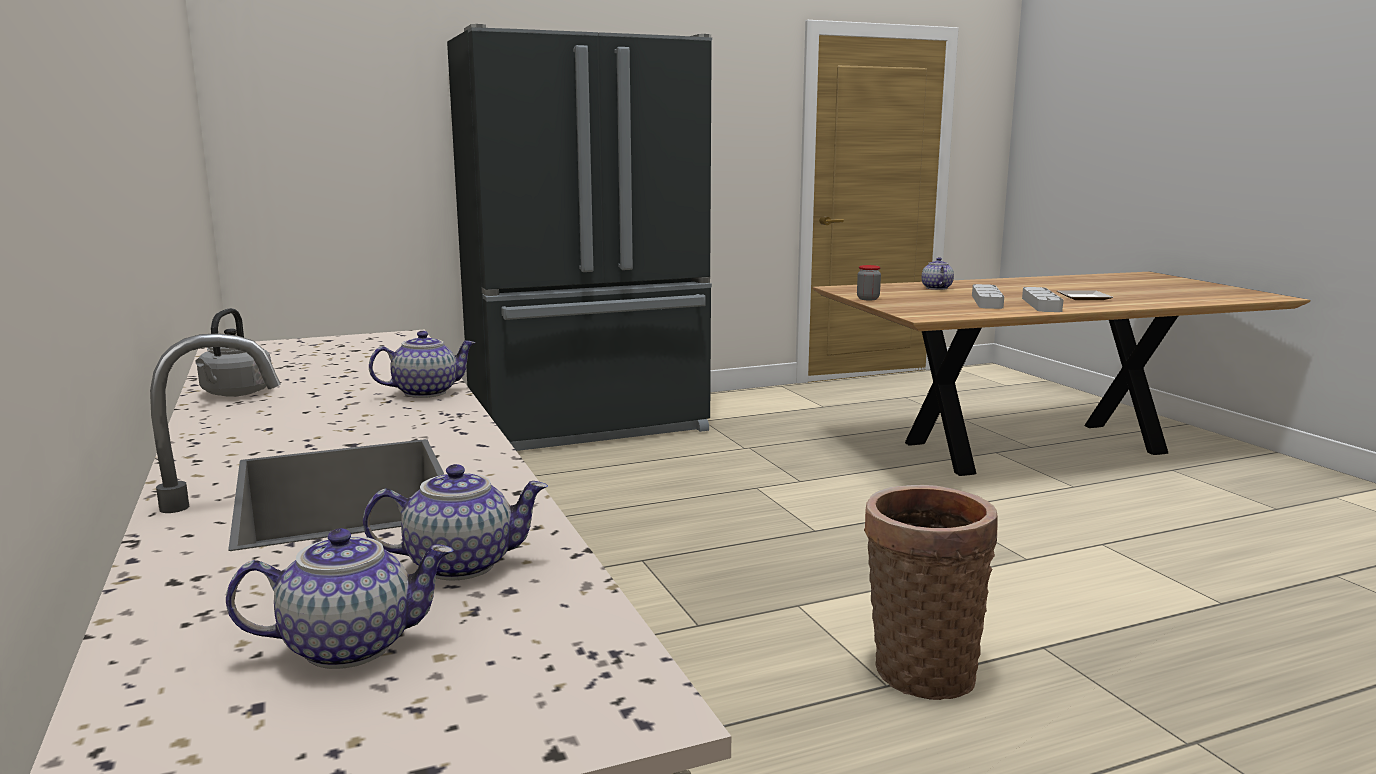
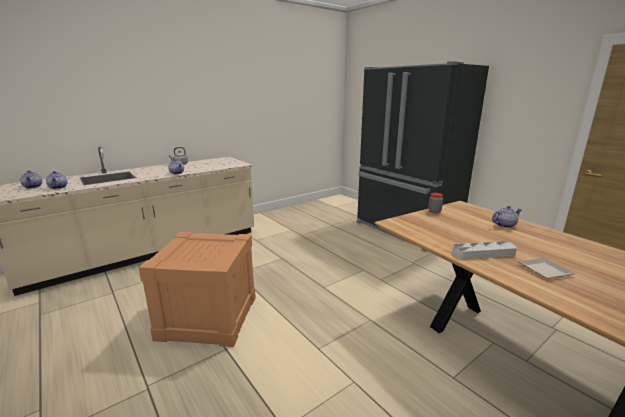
camera: 75 degrees right, 5 degrees up
basket [864,485,998,700] -> crate [138,232,256,347]
grey tray [972,284,1004,309] -> none

